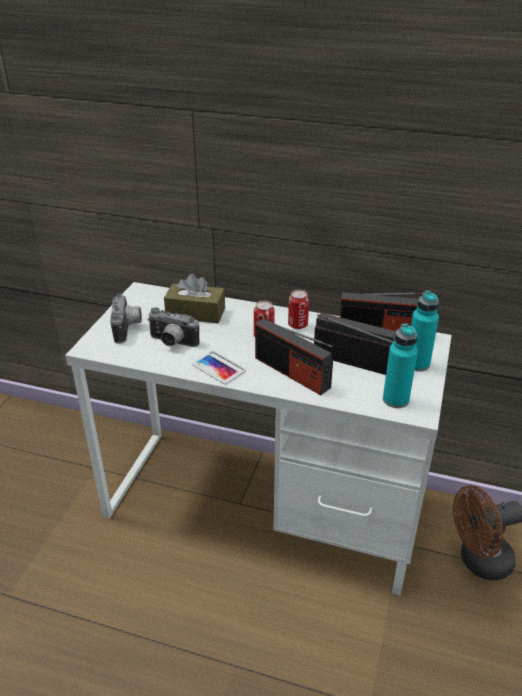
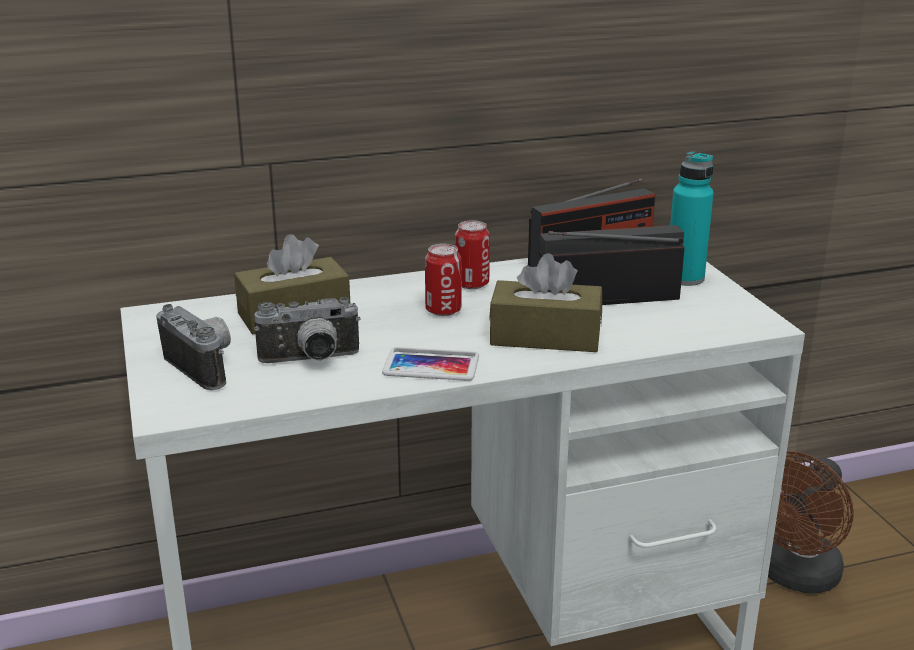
camera: 35 degrees left, 10 degrees down
radio [255,318,333,395] -> brown tissue box [489,253,602,352]
turquoise bottle [383,323,418,408] -> none

